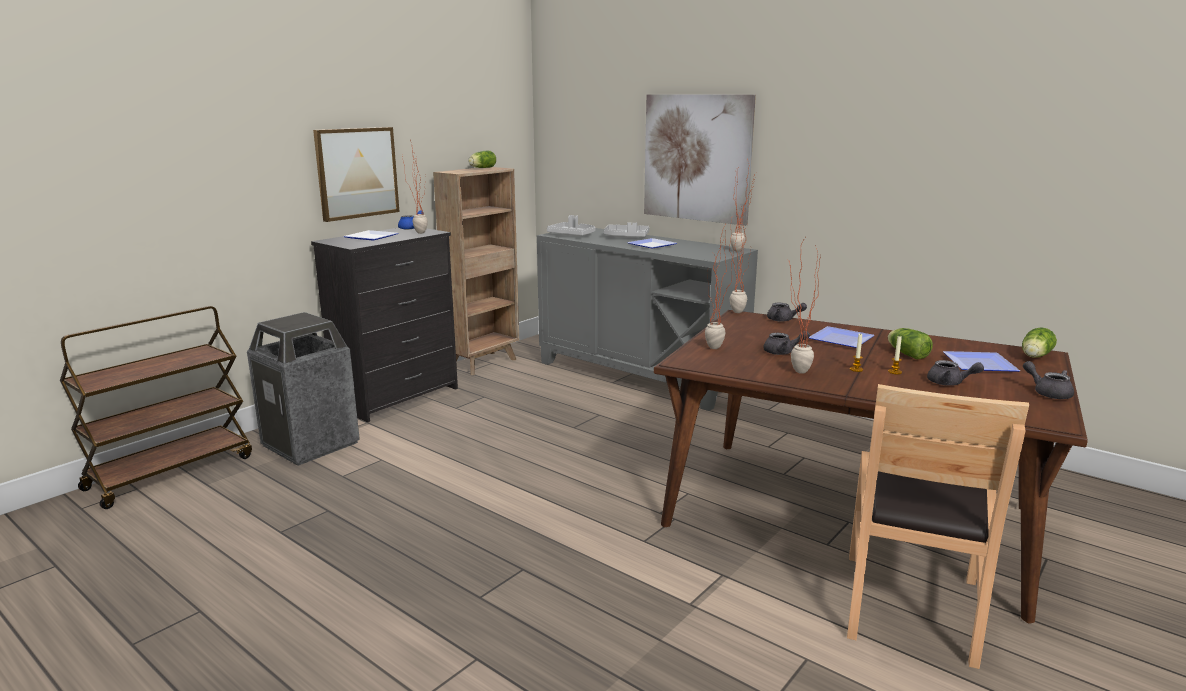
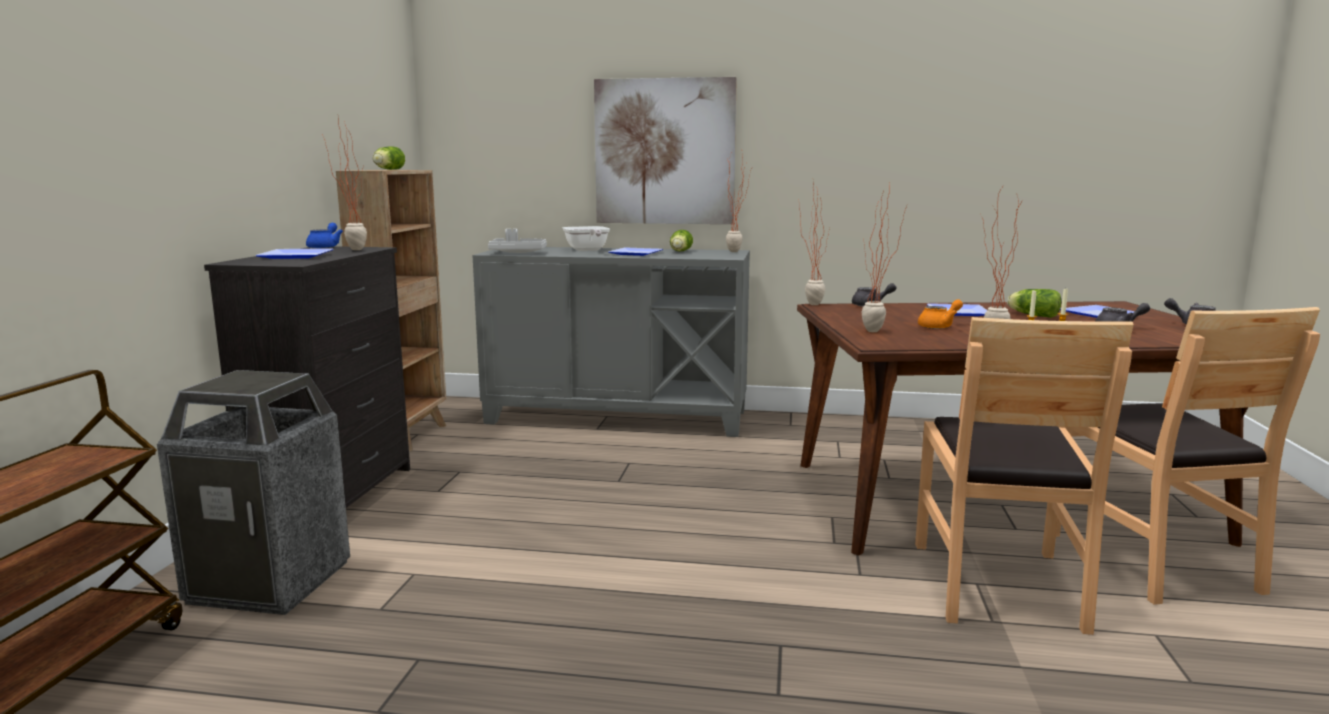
camera: 30 degrees left, 5 degrees down
picture [313,127,400,222] -> none
grey tray [604,222,649,238] -> frying pan [562,226,610,251]
grey teapot [763,330,810,355] -> orange teapot [918,299,963,329]
lettuce [1022,327,1057,358] -> lettuce moved to [670,230,693,252]
none -> brown chair [915,317,1133,635]

